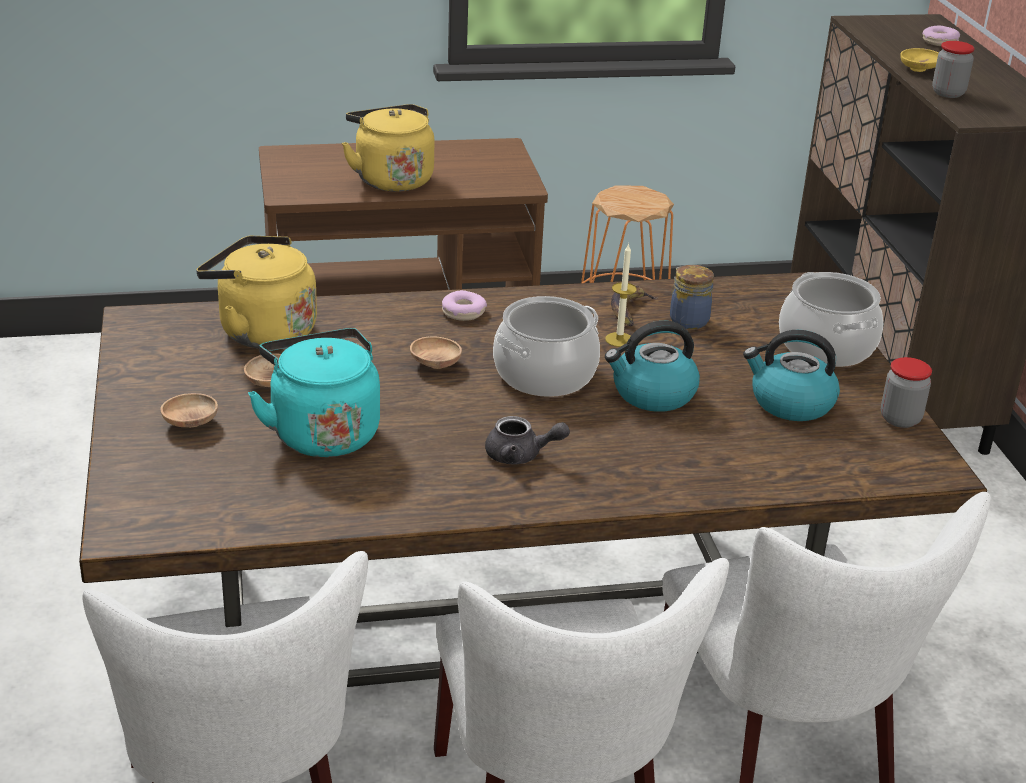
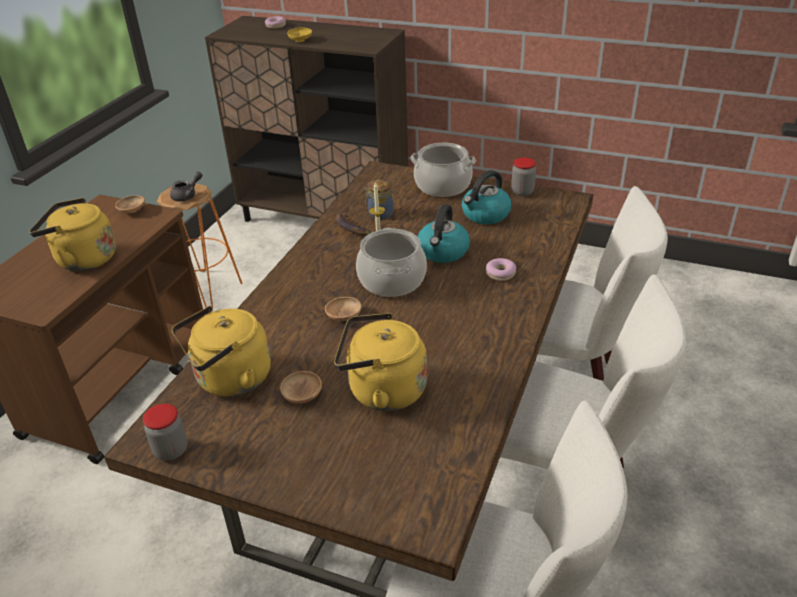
camera: 55 degrees left, 5 degrees up
brown bowl [160,393,218,427] -> brown bowl moved to [115,195,145,213]
turquoise kettle [248,328,380,457] -> yellow kettle [334,313,427,411]
donut [442,290,487,321] -> donut moved to [486,258,516,281]
grey teapot [485,416,570,464] -> grey teapot moved to [170,171,202,202]
jar [932,41,975,98] -> jar moved to [143,404,188,461]

